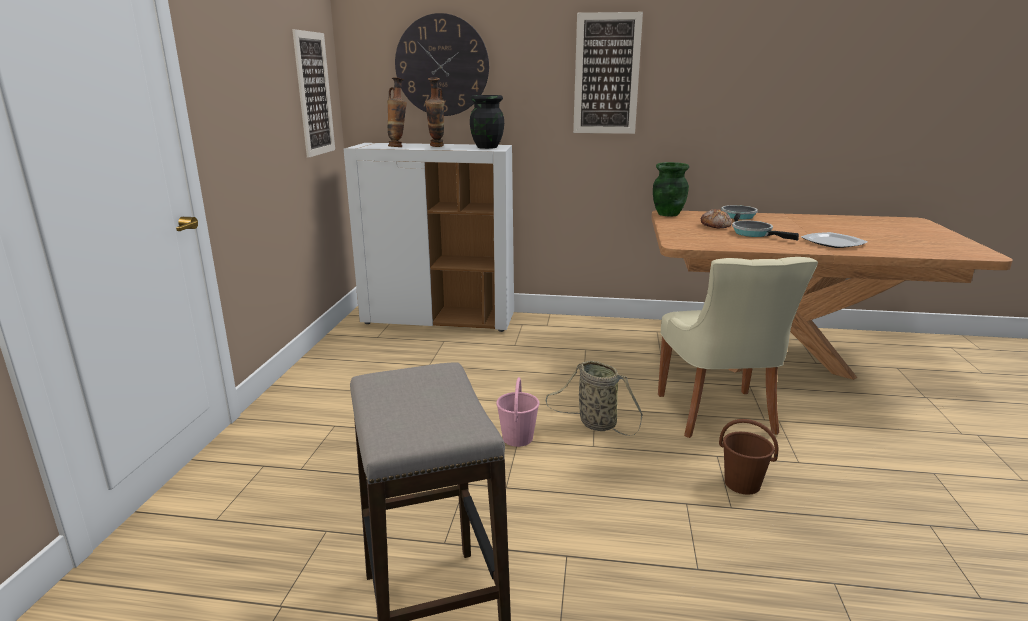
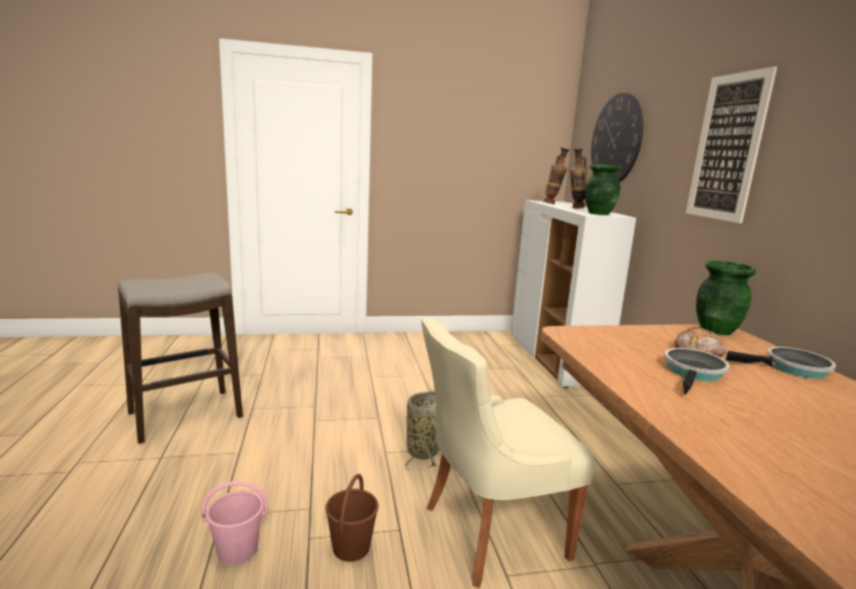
camera: 70 degrees right, 5 degrees down
picture [292,29,335,158] -> none
black vase [470,95,504,149] -> green vase [585,164,622,215]
pink bucket [496,377,540,447] -> pink bucket moved to [201,481,268,565]
plate [801,232,867,248] -> none

